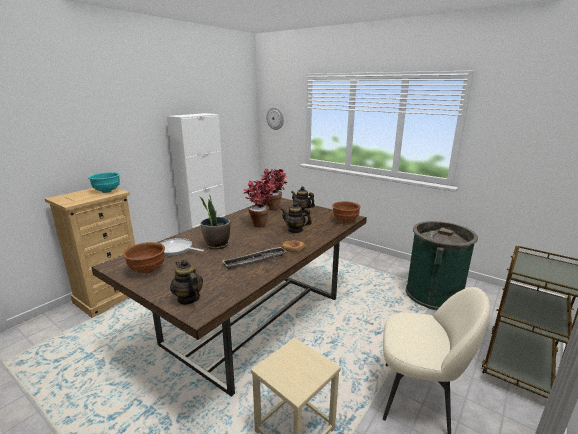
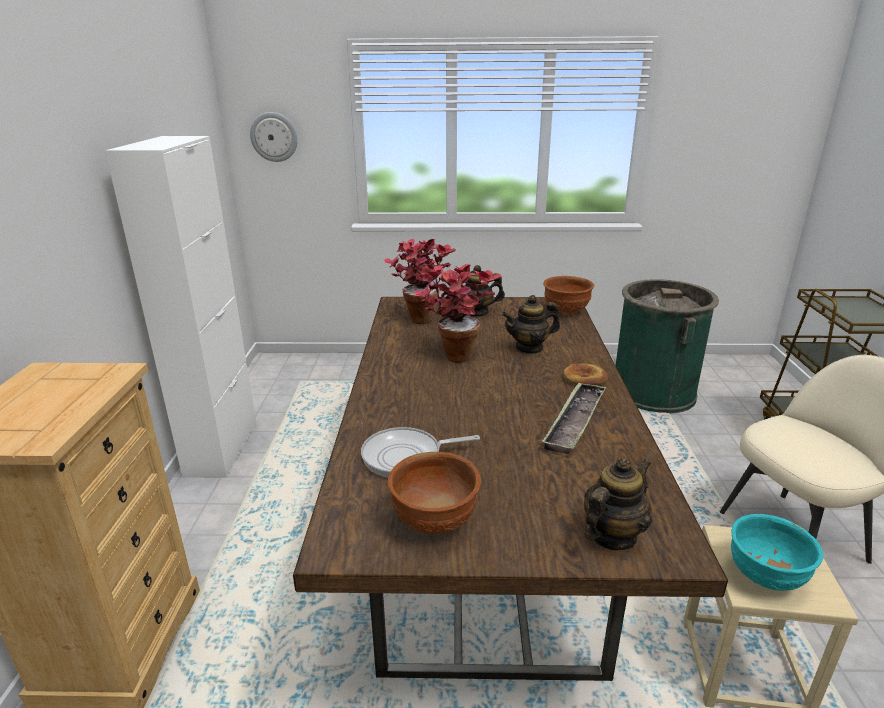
camera: 35 degrees left, 5 degrees up
turquoise bowl [88,172,120,193] -> turquoise bowl moved to [731,514,823,591]
teapot [170,259,203,305] -> teapot turned 120 degrees clockwise [584,458,652,550]
potted plant [200,194,230,249] -> none

